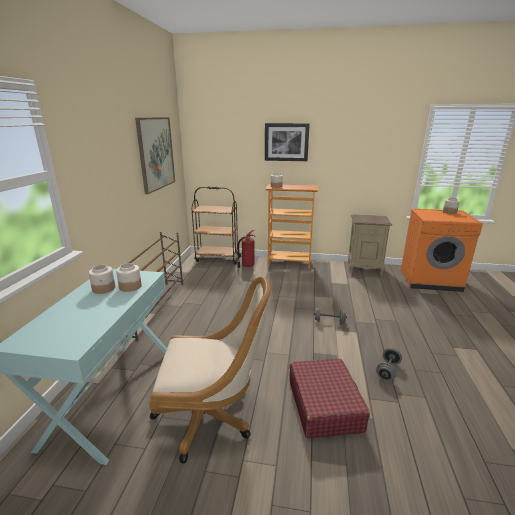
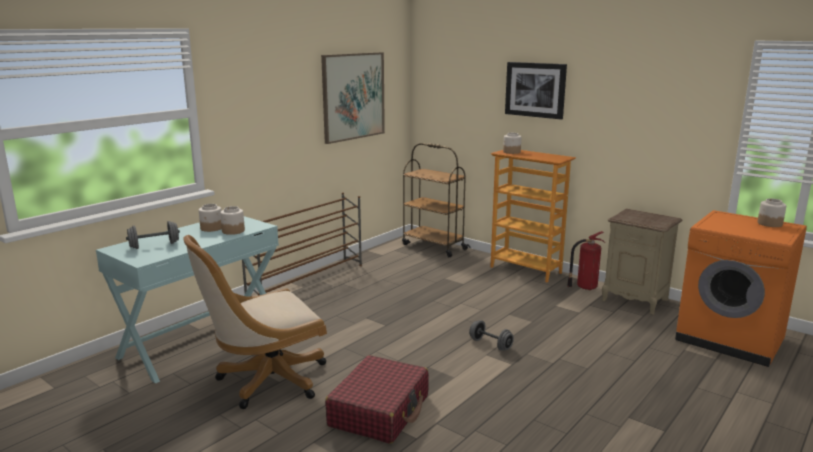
camera: 30 degrees right, 5 degrees down
office chair [150,277,271,464] -> office chair turned 120 degrees clockwise [183,235,327,409]
fire extinguisher [237,230,256,268] -> fire extinguisher moved to [567,231,605,290]
grey dumbbell [376,348,402,381] -> grey dumbbell moved to [126,221,180,249]

